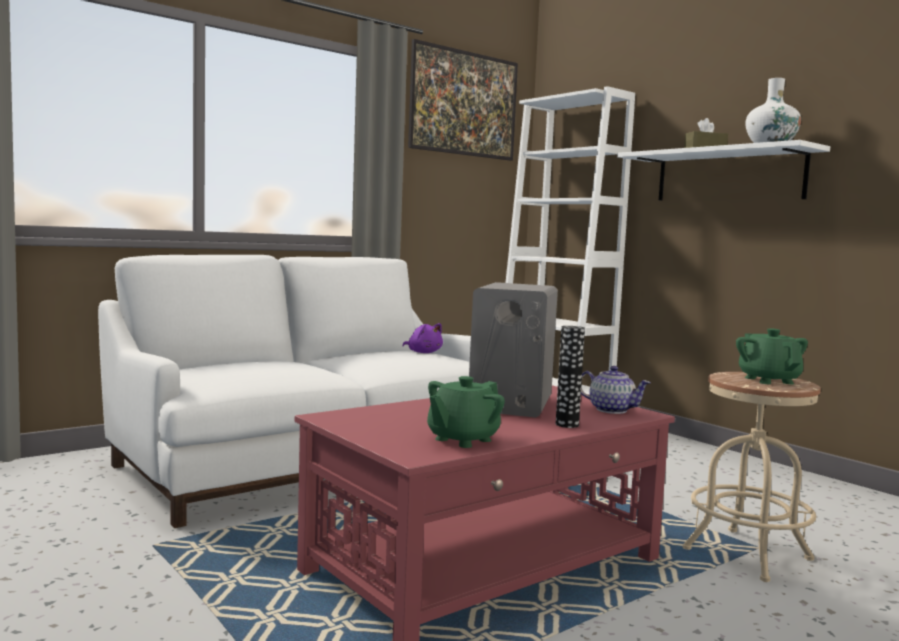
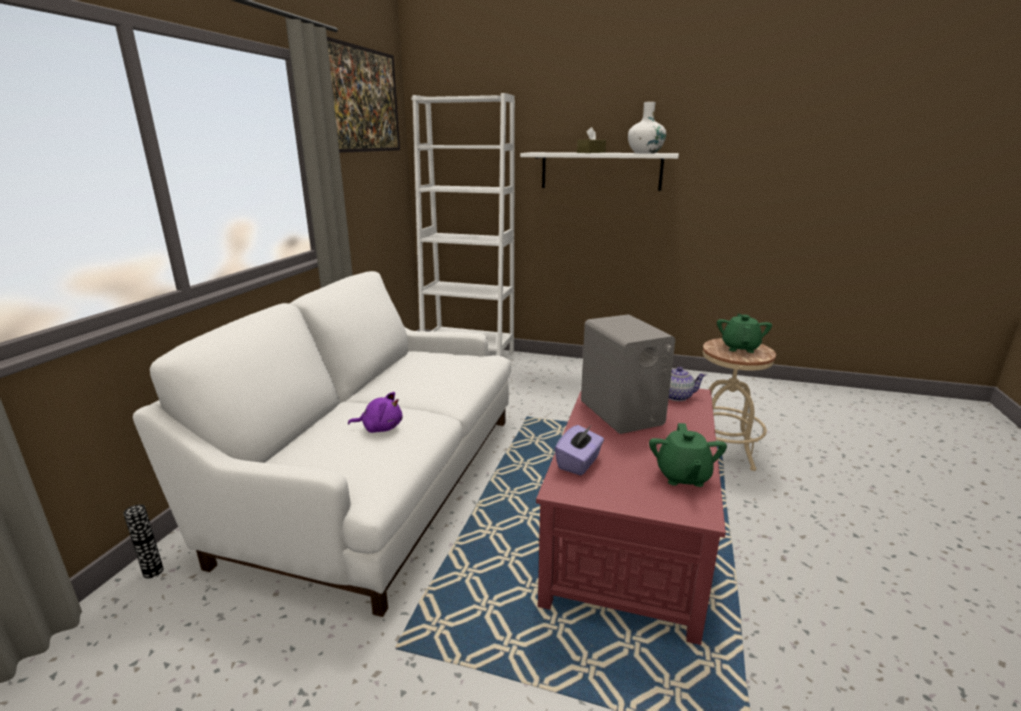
camera: 35 degrees left, 15 degrees up
purple plush toy [403,323,443,353] -> purple plush toy moved to [348,392,403,433]
vase [556,326,585,428] -> vase moved to [123,505,164,578]
green teapot [736,328,808,384] -> green teapot turned 60 degrees clockwise [717,314,772,353]
none -> purple tissue box [555,425,604,476]

